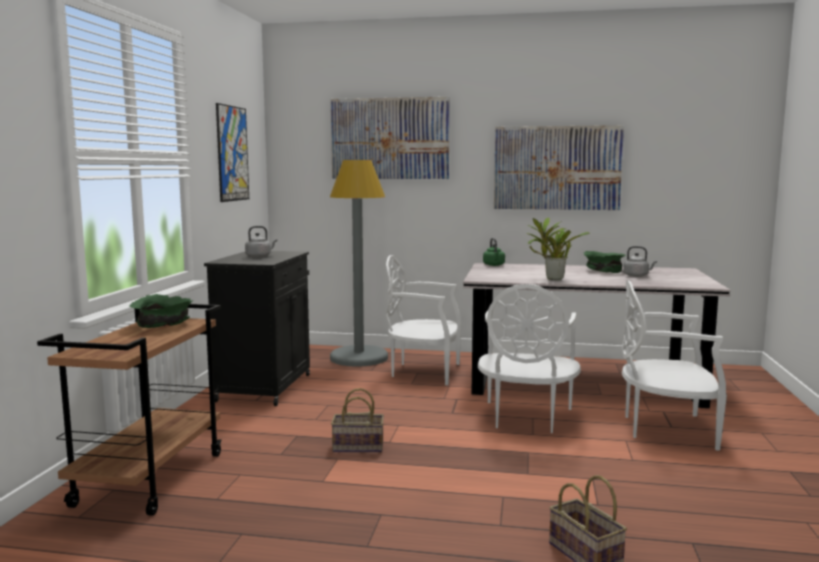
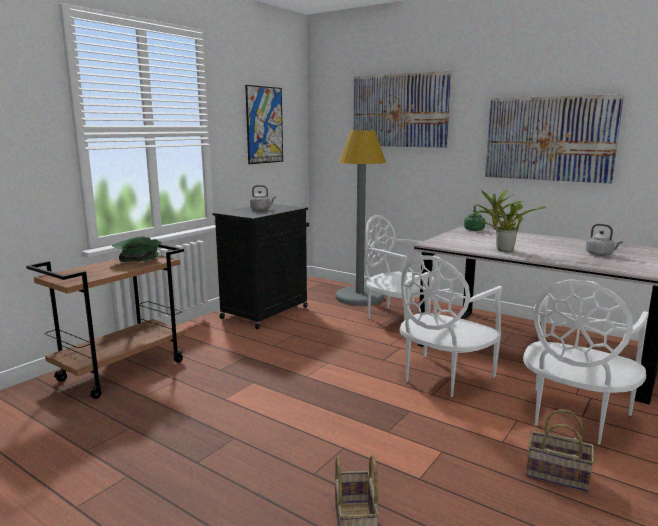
camera: 25 degrees right, 5 degrees up
basket [331,388,384,452] -> basket moved to [526,409,594,492]
green bowl [584,251,626,273] -> none
white chair [622,281,727,451] -> white chair turned 90 degrees counterclockwise [523,280,649,444]

